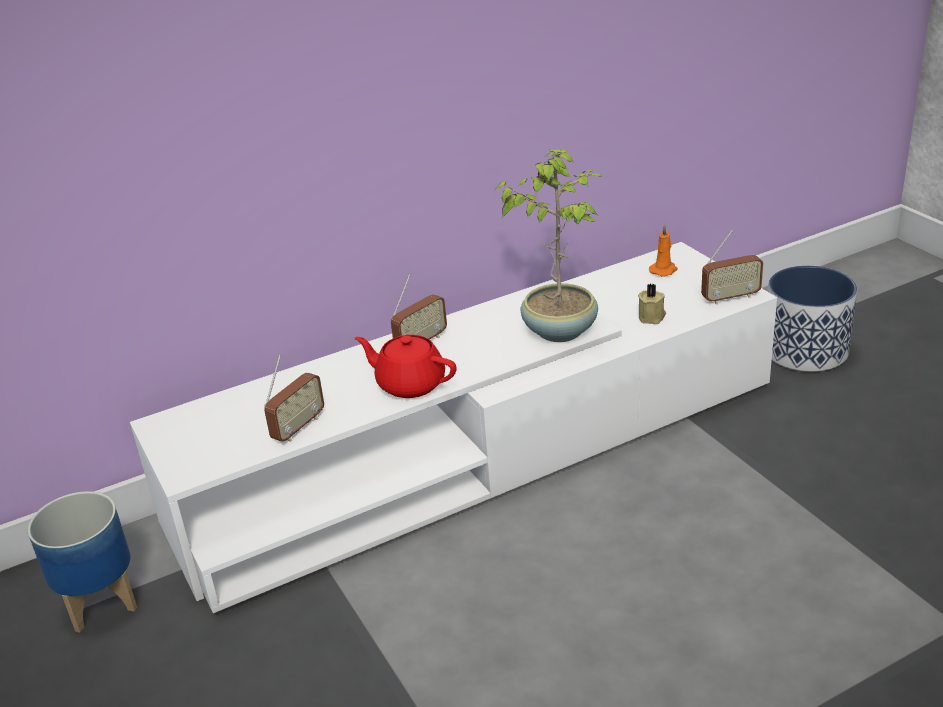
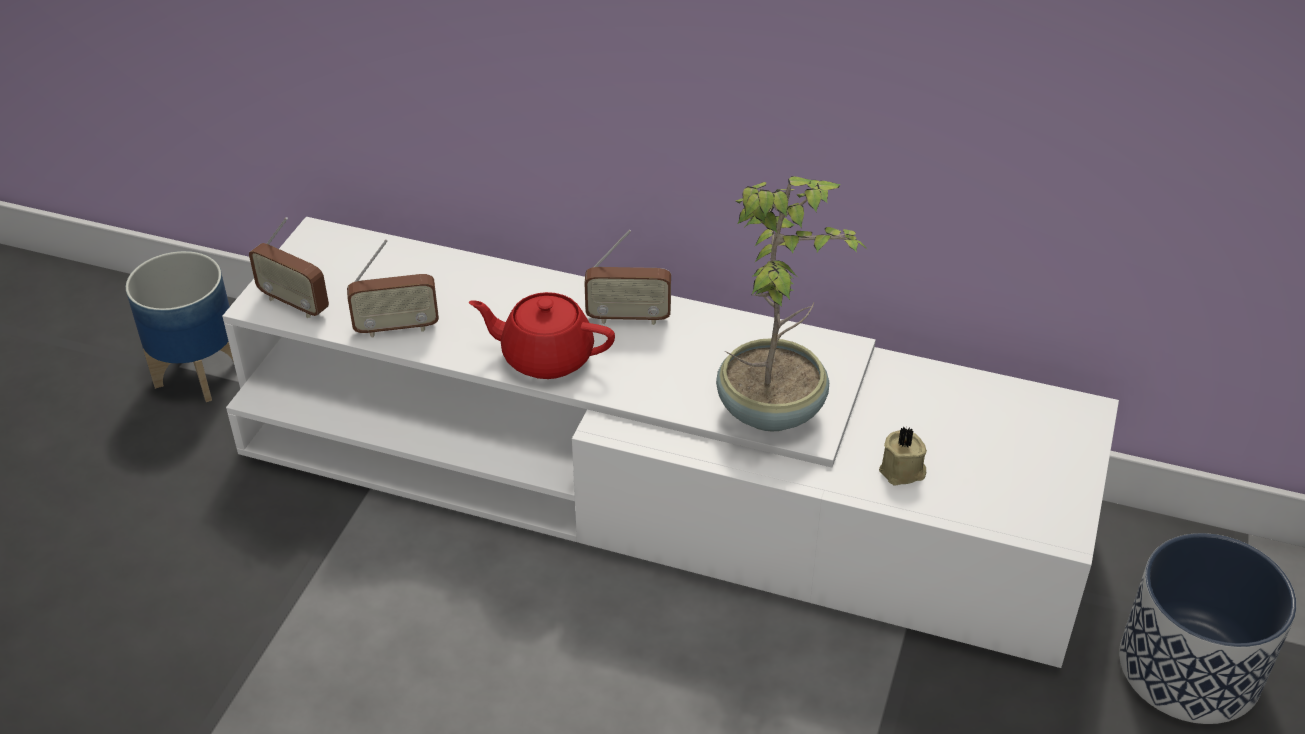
camera: 45 degrees right, 10 degrees up
red teapot [355,335,457,398] -> red teapot turned 60 degrees counterclockwise [469,292,615,379]
orange candle [649,224,678,277] -> none
radio [701,229,763,305] -> radio moved to [249,217,329,318]

